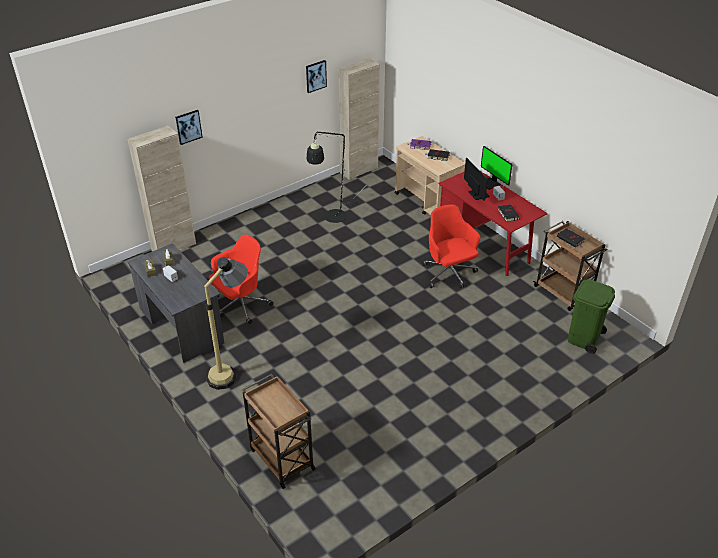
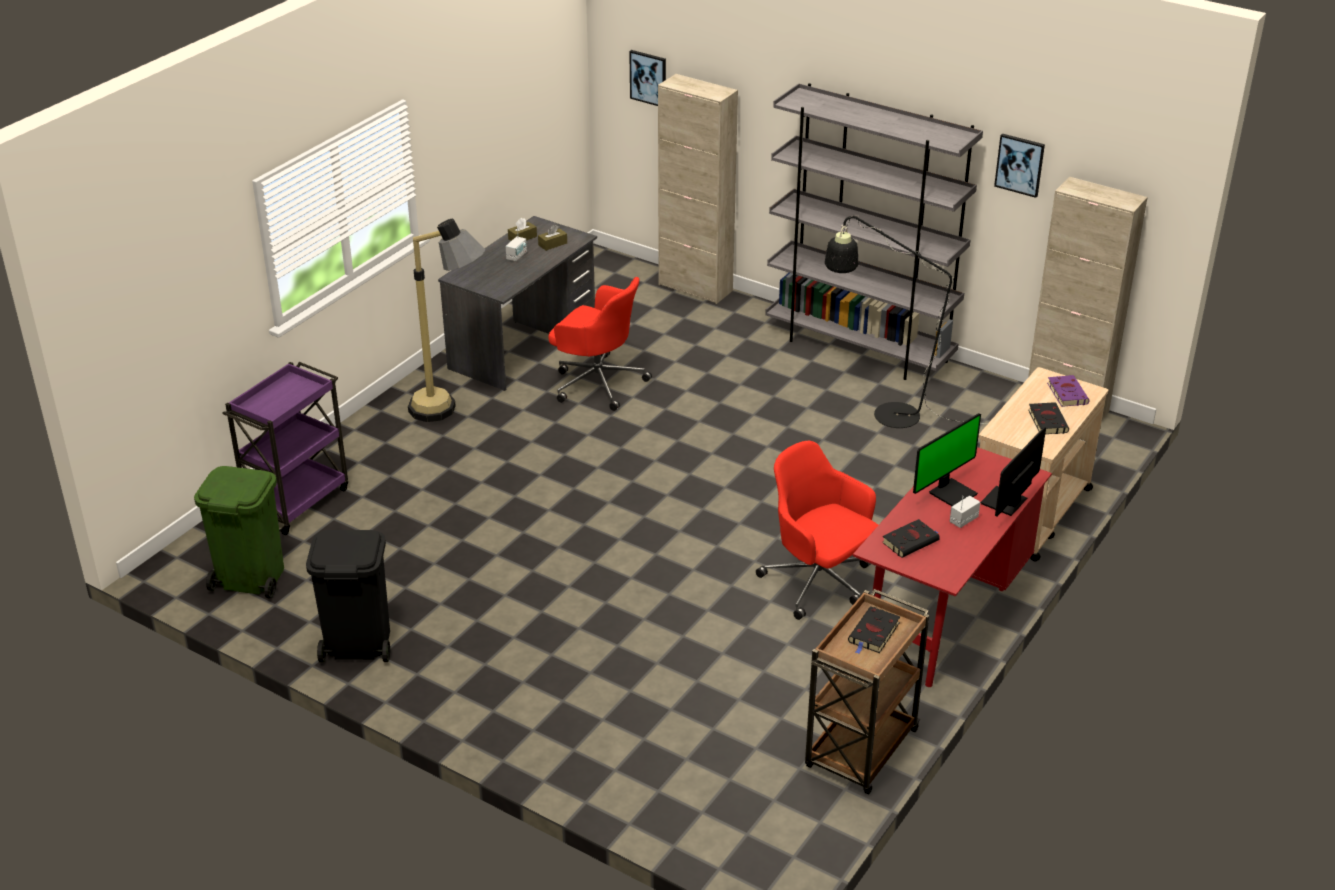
camera: 70 degrees right, 5 degrees down
picture [175,110,203,145] -> picture moved to [629,50,666,106]
brown cart [242,374,316,489] -> purple cart [222,362,348,535]
red office chair [422,205,480,288] -> red office chair turned 90 degrees counterclockwise [756,441,878,620]
green trash can [568,279,615,354] -> green trash can moved to [194,466,284,598]
none -> black trash can [306,530,390,662]
none -> grey bookcase [765,83,983,380]

